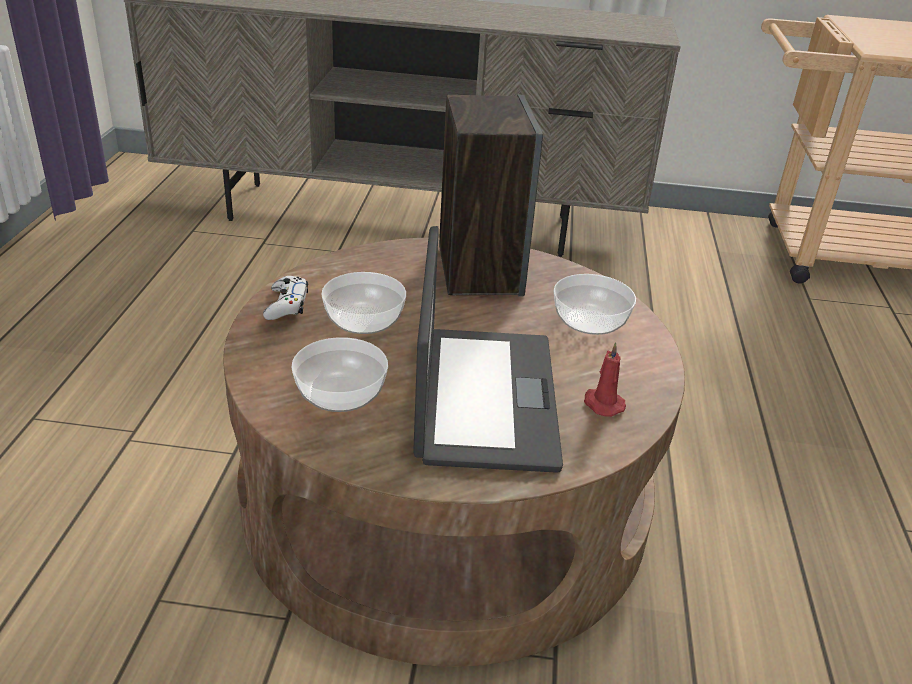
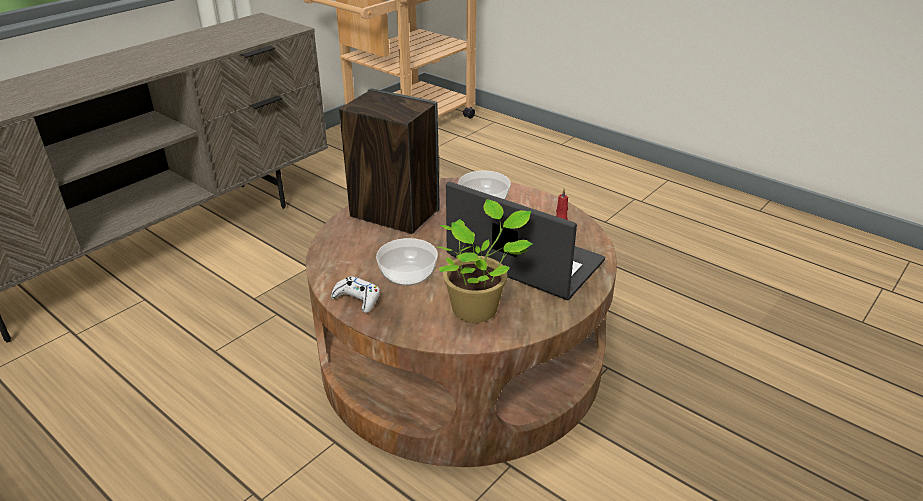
camera: 55 degrees left, 0 degrees up
bowl [291,337,388,412] -> potted plant [437,199,532,323]

